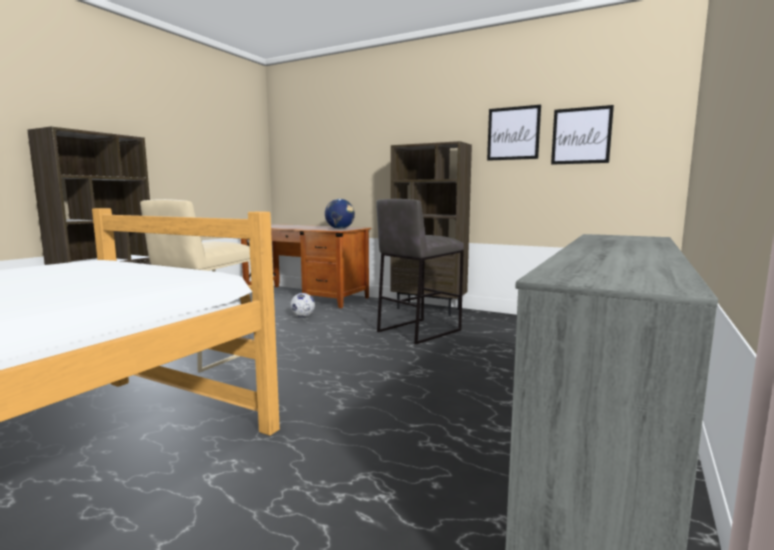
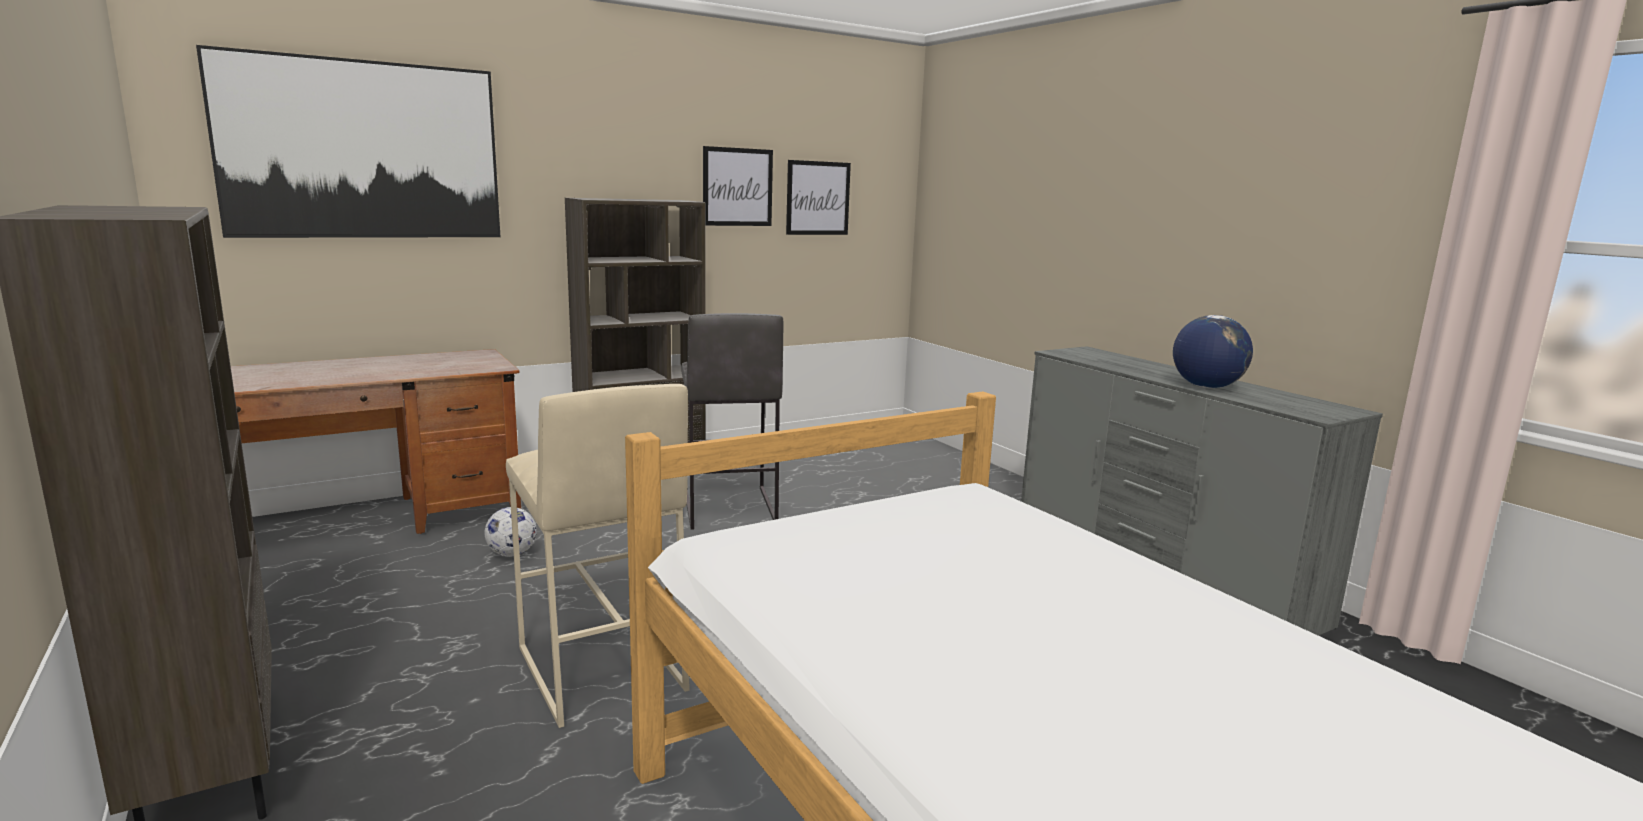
camera: 60 degrees left, 5 degrees up
globe [325,199,355,229] -> globe moved to [1173,315,1253,388]
none -> picture [196,45,500,238]

